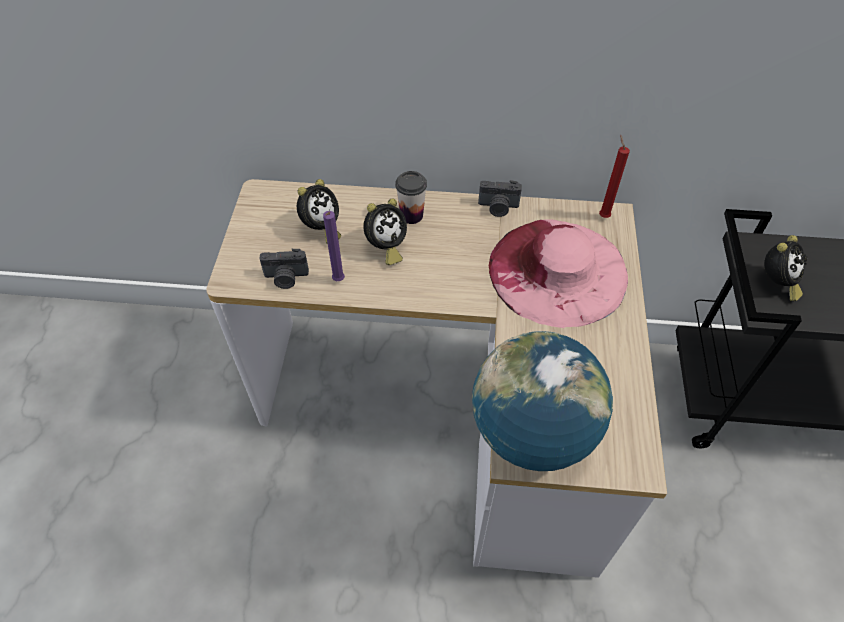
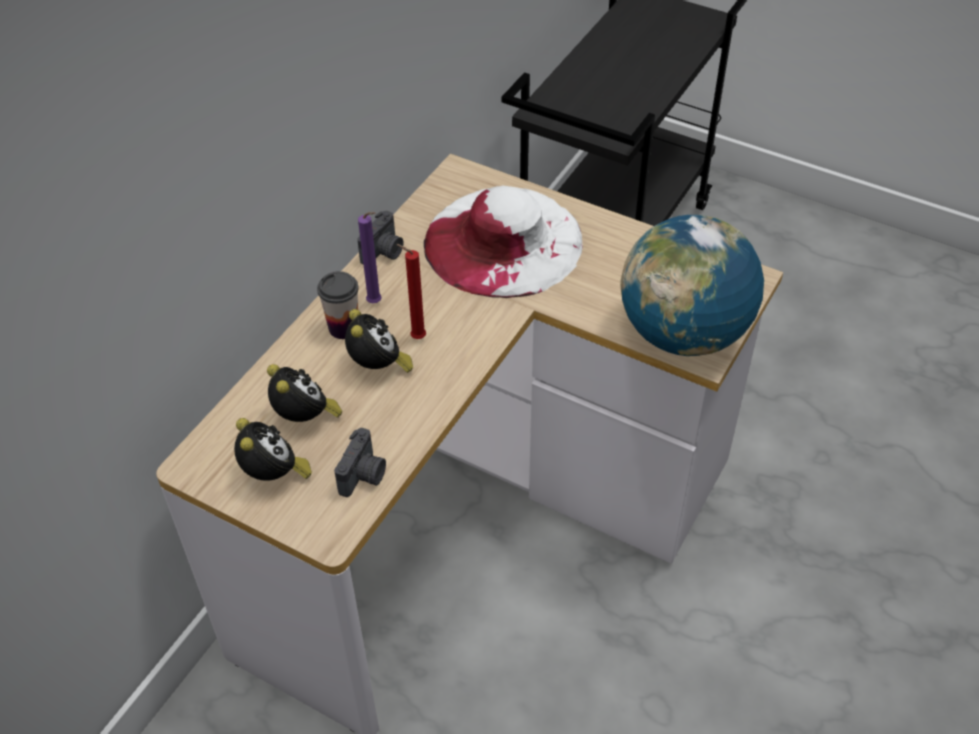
camera: 65 degrees left, 5 degrees down
purple candle [323,211,345,281] -> purple candle moved to [358,212,381,303]
pink hat [489,219,628,328] -> white hat [424,186,583,298]
red candle [599,135,630,218] -> red candle moved to [397,244,426,339]
alarm clock [764,235,807,301] -> alarm clock moved to [234,418,312,481]

